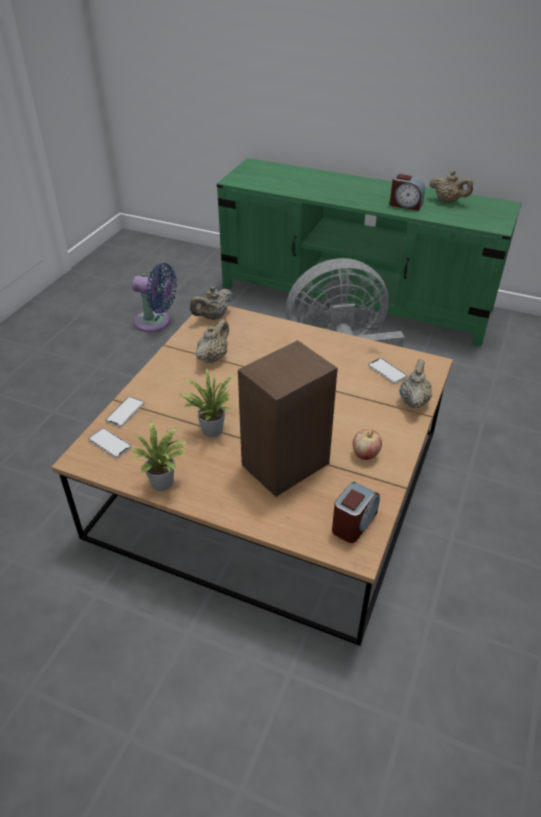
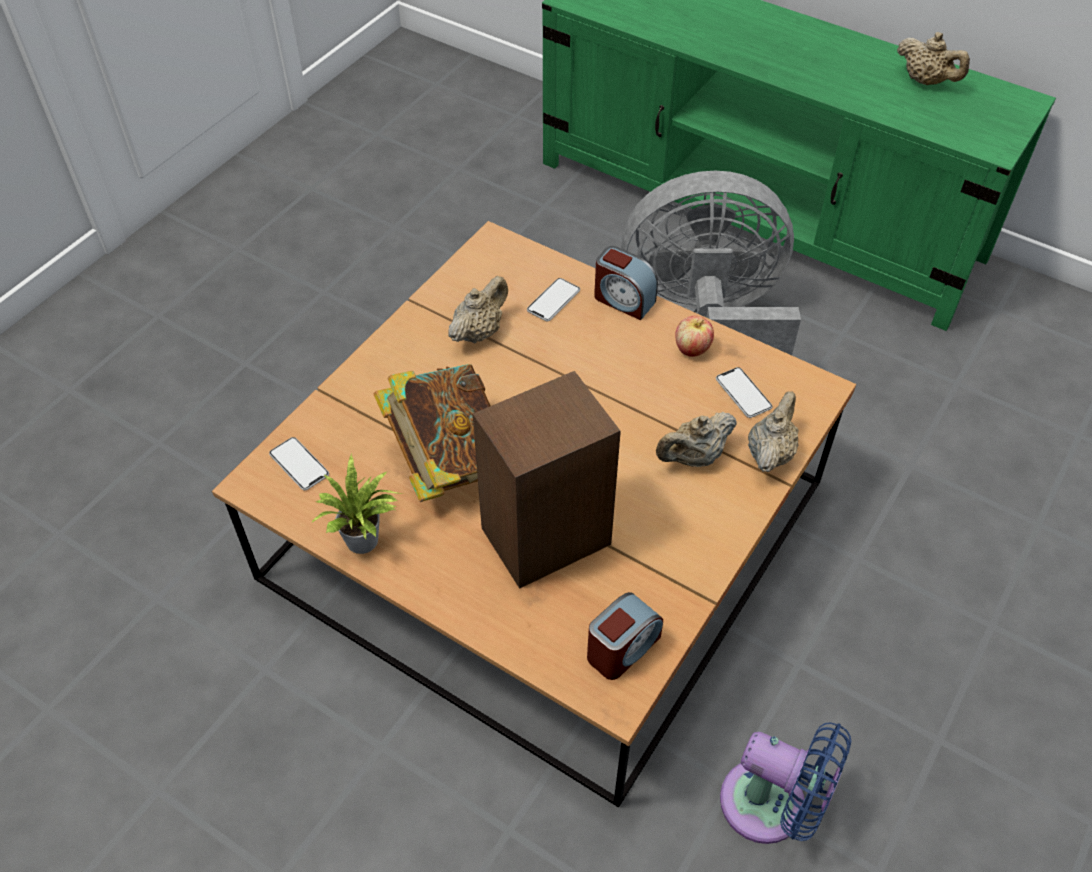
camera: 10 degrees right, 10 degrees up
phone [105,397,144,427] -> phone moved to [527,278,580,321]
blue fan [132,263,177,332] -> blue fan moved to [720,722,851,844]
potted plant [179,367,236,437] -> book [373,364,491,502]
beige teapot [190,287,233,320] -> beige teapot moved to [656,412,736,467]
apple [353,429,382,460] -> apple moved to [675,316,714,357]
alarm clock [390,174,425,211] -> alarm clock moved to [594,246,658,320]

